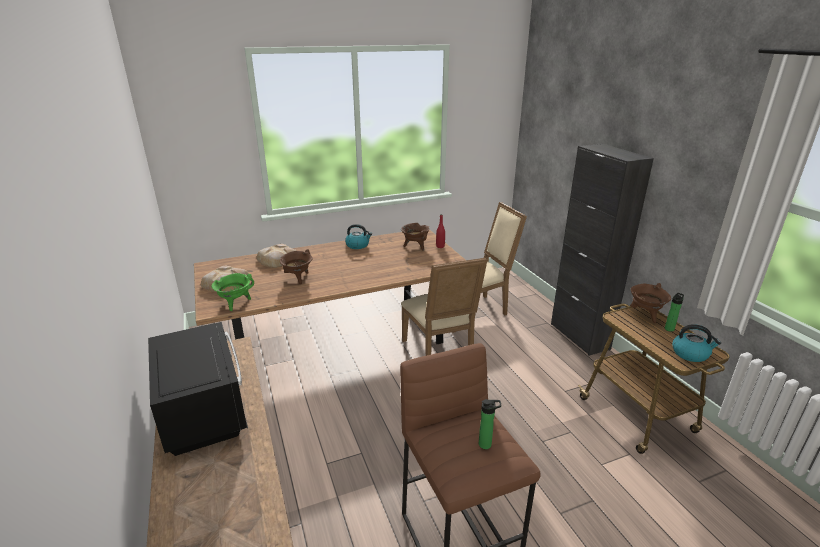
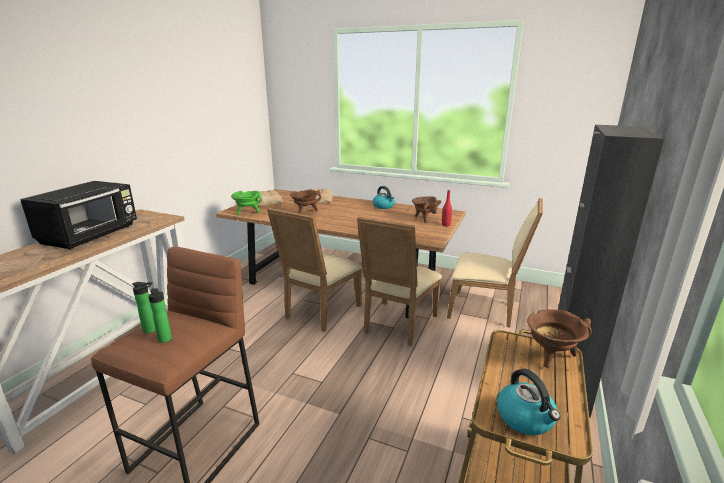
camera: 45 degrees right, 5 degrees down
bottle [665,293,684,332] -> bottle moved to [132,282,156,334]
none -> beige chair [267,208,362,332]

